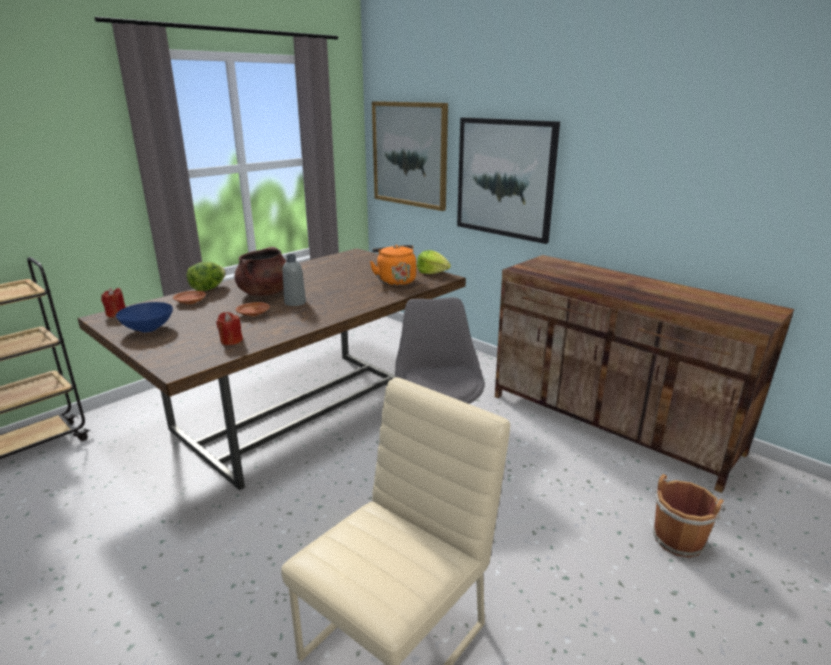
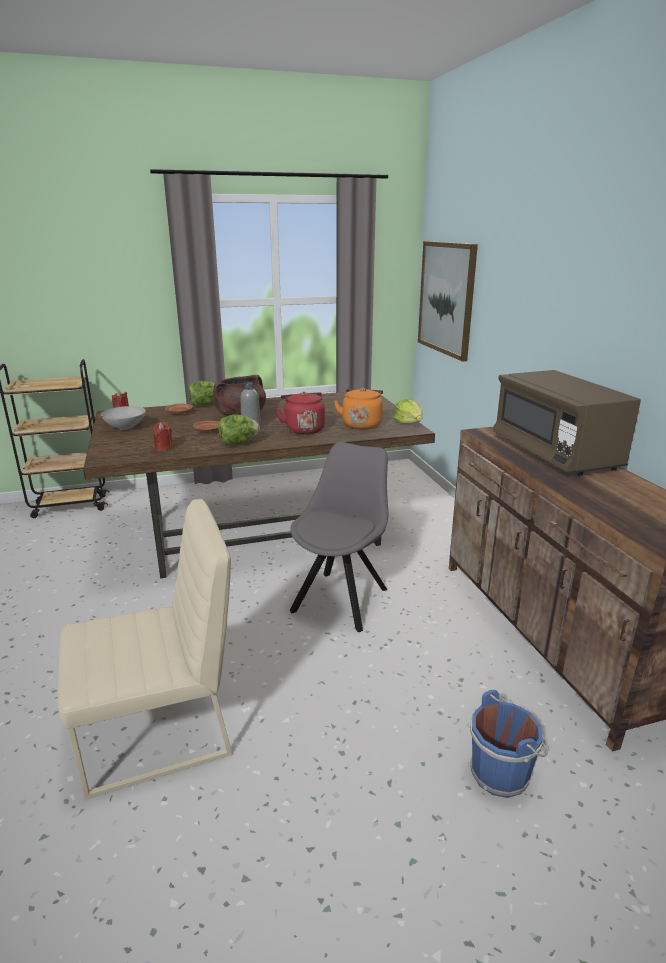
camera: 30 degrees right, 0 degrees up
blue bowl [116,302,173,332] -> grey bowl [101,406,146,430]
picture [457,118,560,244] -> none
brown bucket [653,474,726,558] -> blue bucket [468,690,548,798]
none -> lettuce [218,414,260,445]
none -> red kettle [275,392,325,435]
none -> brown microwave [493,370,641,476]

